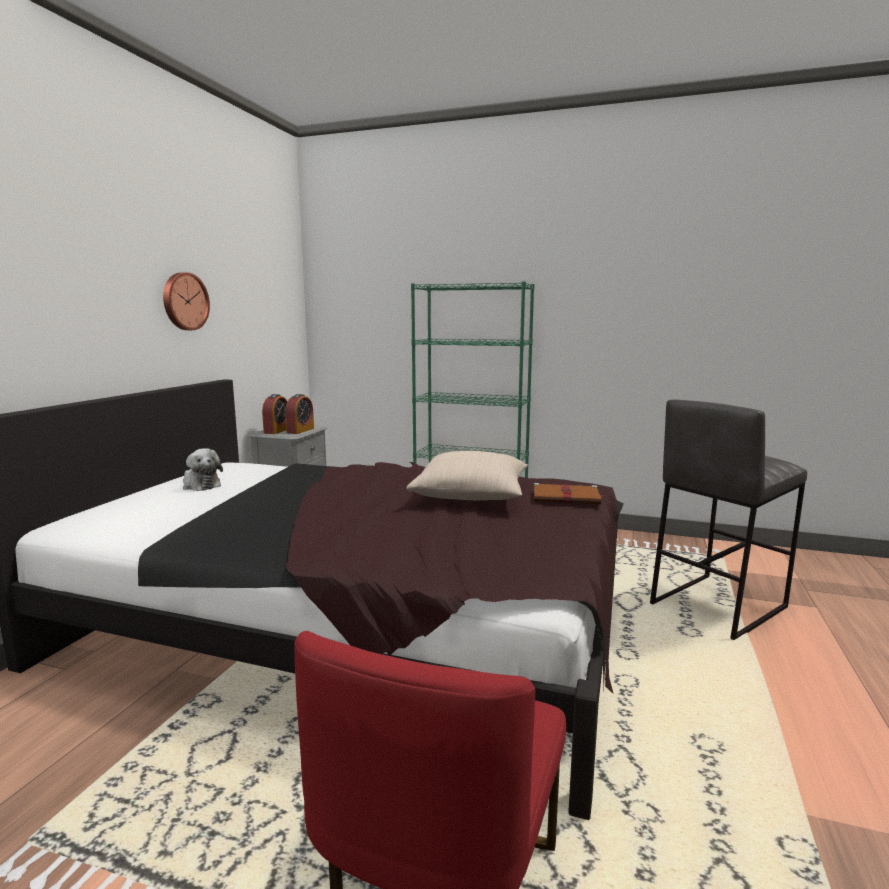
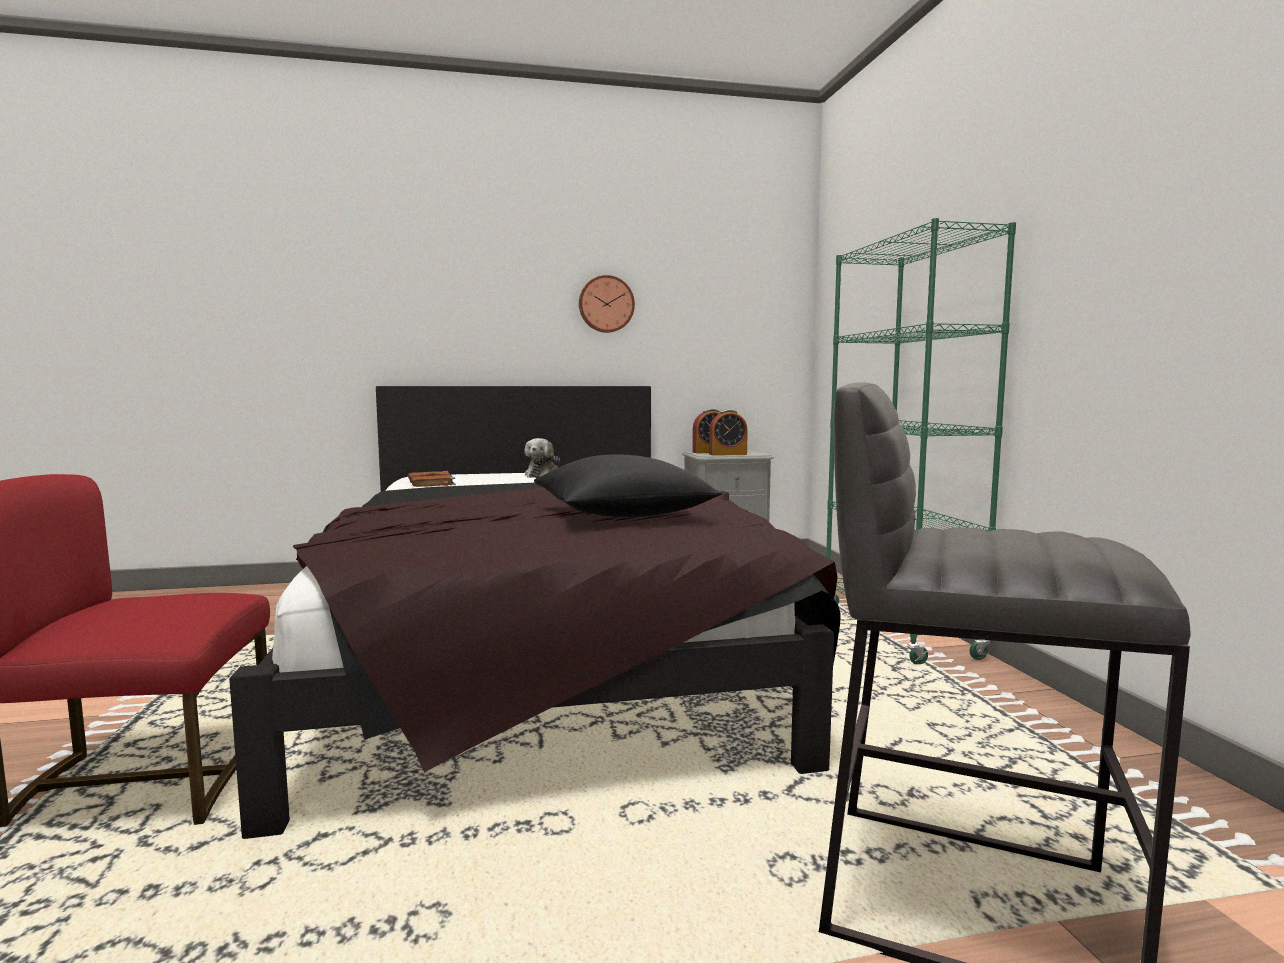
camera: 60 degrees right, 5 degrees down
beige pillow [406,451,528,500] -> black pillow [534,454,722,517]
brown book [534,483,604,504] -> brown book moved to [408,471,456,487]

